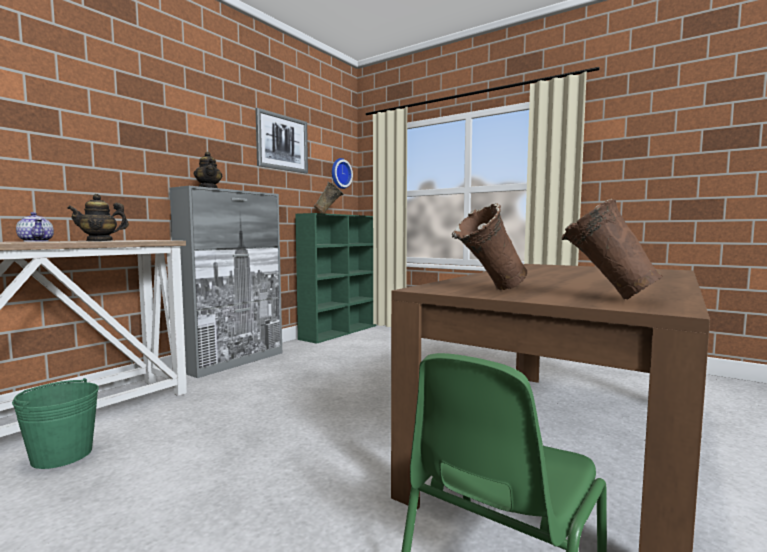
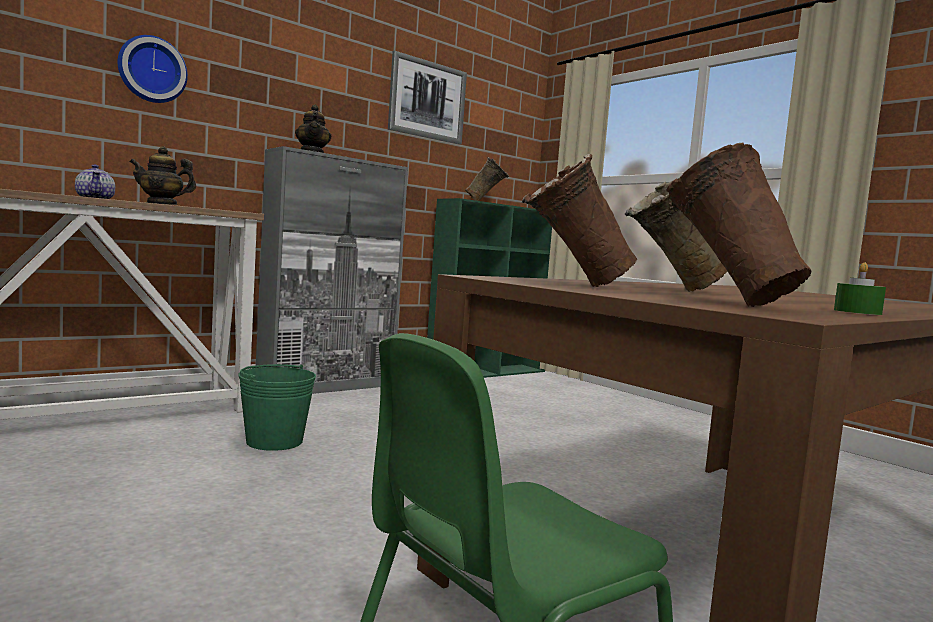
camera: 15 degrees right, 0 degrees up
green bucket [12,378,99,469] -> green bucket moved to [238,364,316,451]
wall clock [332,158,353,189] -> wall clock moved to [118,35,188,103]
none -> beige vase [625,178,728,291]
none -> green candle [834,262,886,315]

